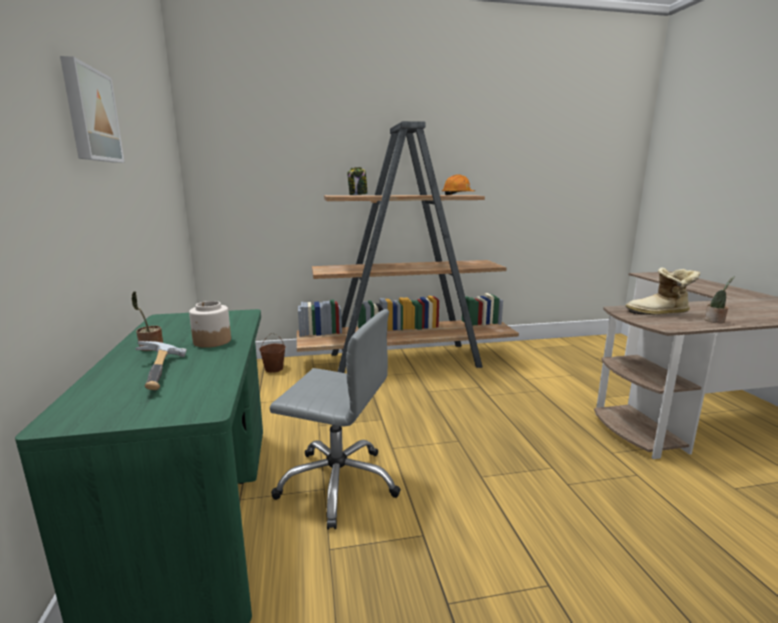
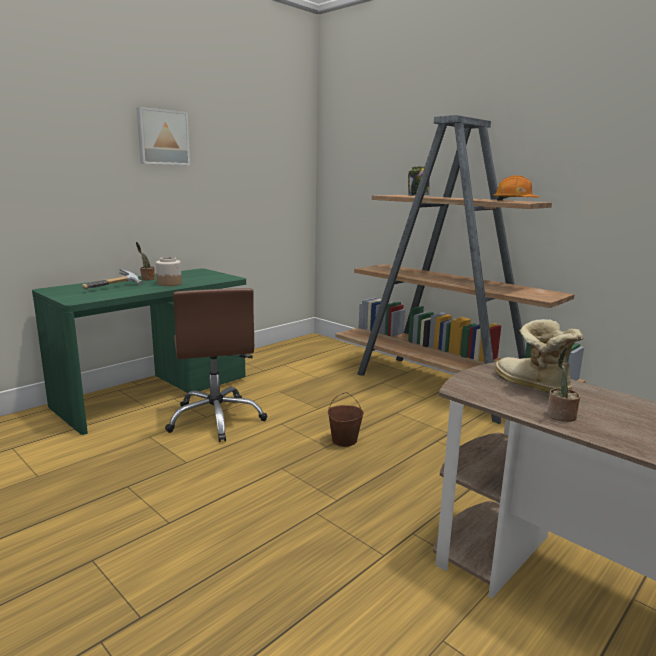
camera: 55 degrees right, 0 degrees up
brown bucket [259,333,286,373] -> brown bucket moved to [328,392,364,447]
grey office chair [270,309,401,529] -> brown office chair [165,288,267,442]

